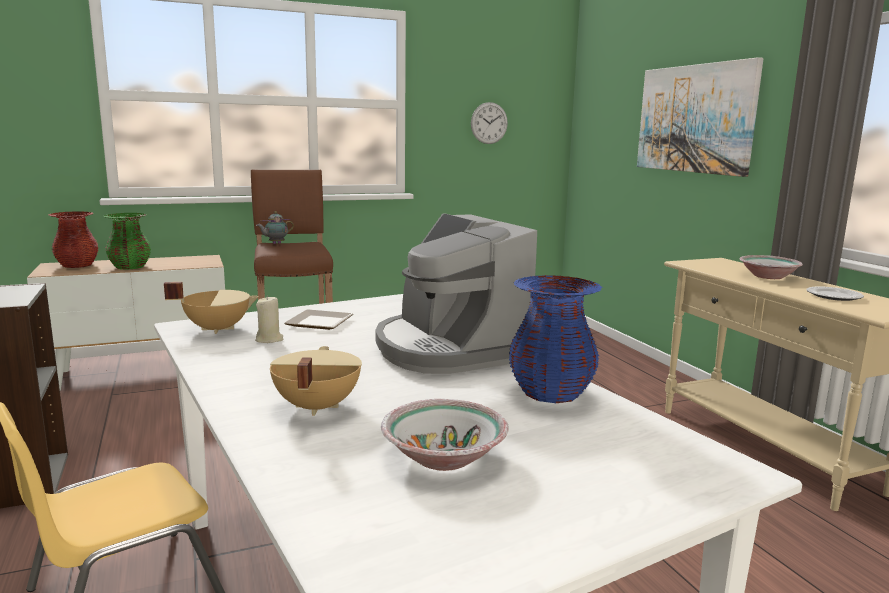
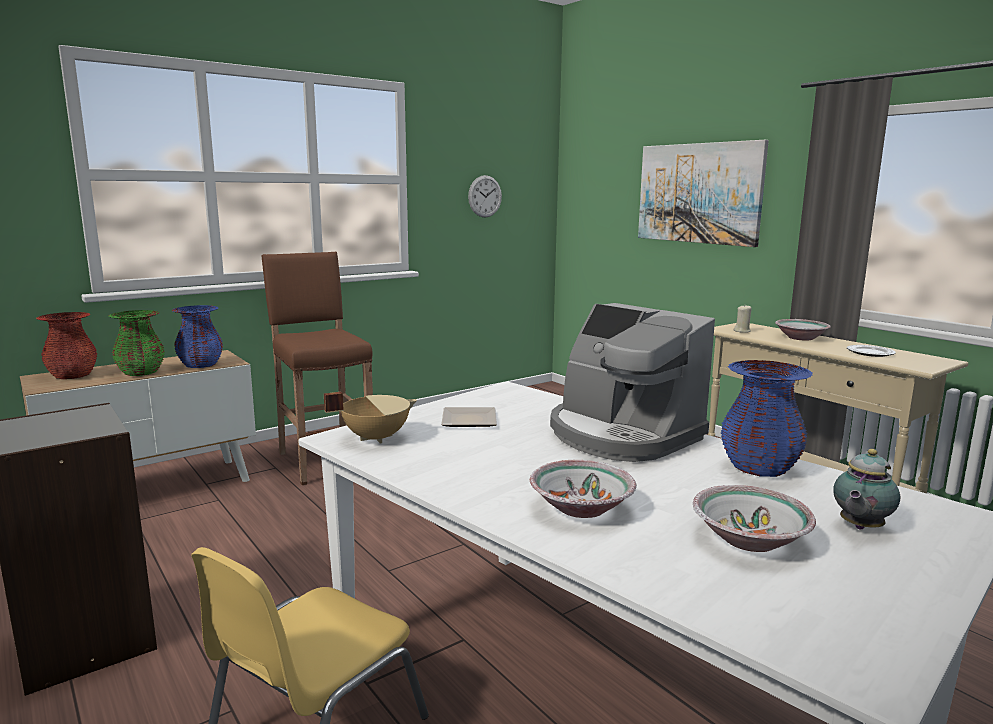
camera: 15 degrees left, 0 degrees up
beige candle [255,295,283,343] -> beige candle moved to [734,305,752,333]
teapot [256,211,294,244] -> teapot moved to [833,449,900,530]
beige cooking pot [270,346,362,416] -> bowl [530,460,637,518]
none -> blue vase [172,305,223,368]

